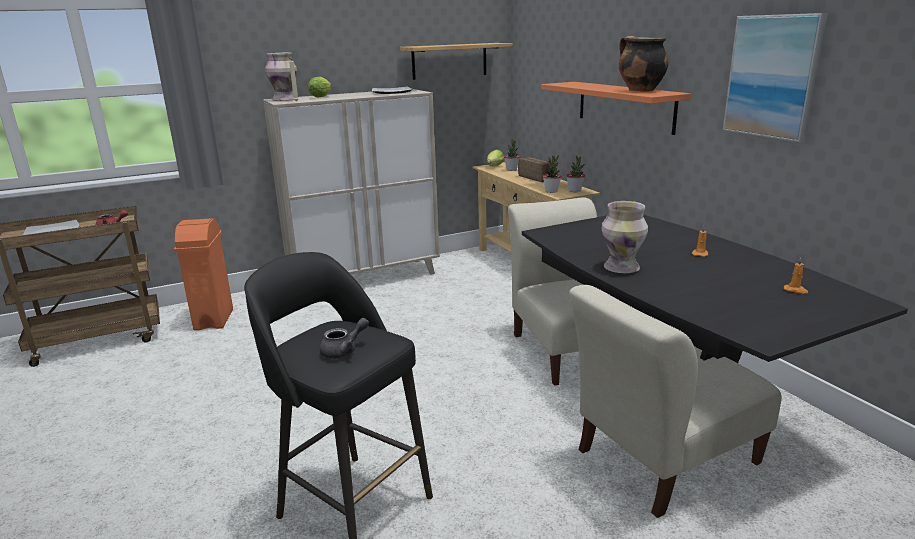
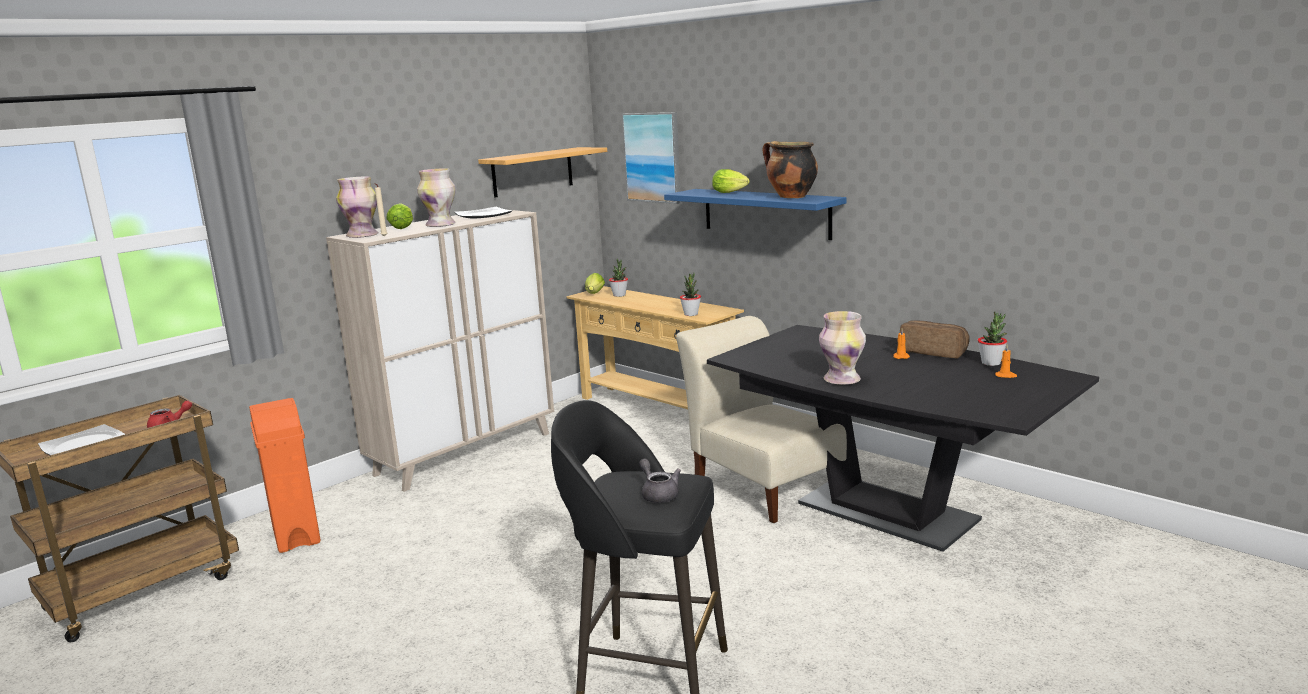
camera: 20 degrees left, 5 degrees down
grey teapot [320,318,369,359] -> grey teapot turned 60 degrees counterclockwise [639,458,681,503]
bread [518,157,550,182] -> bread moved to [900,320,970,359]
orange shelf [541,82,691,135] -> blue shelf [664,189,846,240]
potted plant [566,156,585,192] -> potted plant moved to [978,312,1007,366]
beige chair [569,285,782,518] -> none
picture [723,13,828,143] -> picture moved to [622,112,681,204]
none -> vase [417,168,456,227]
none -> lettuce [712,169,749,193]

